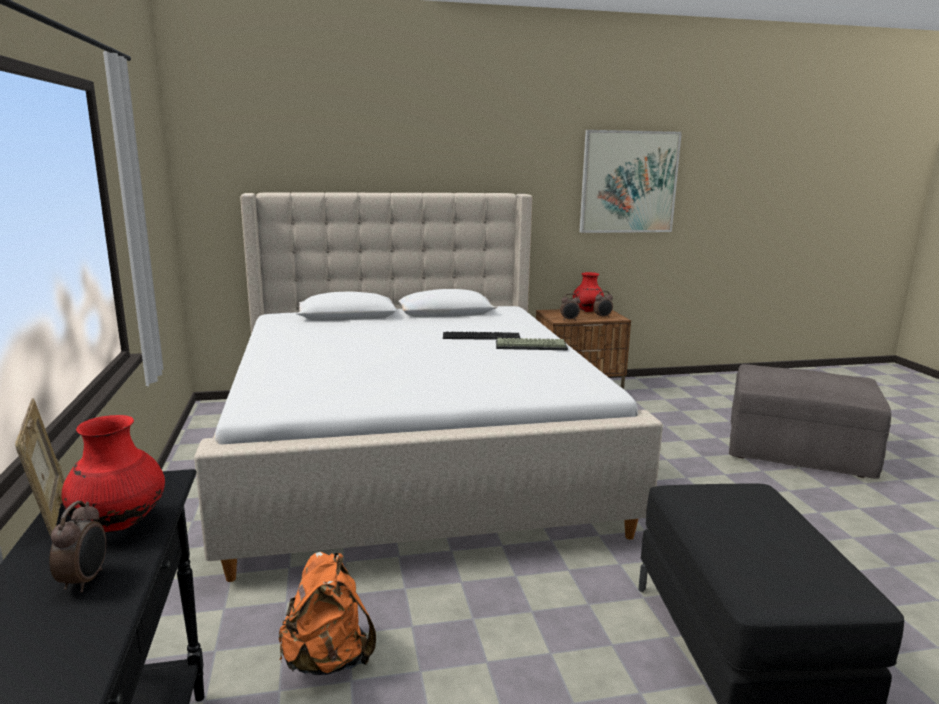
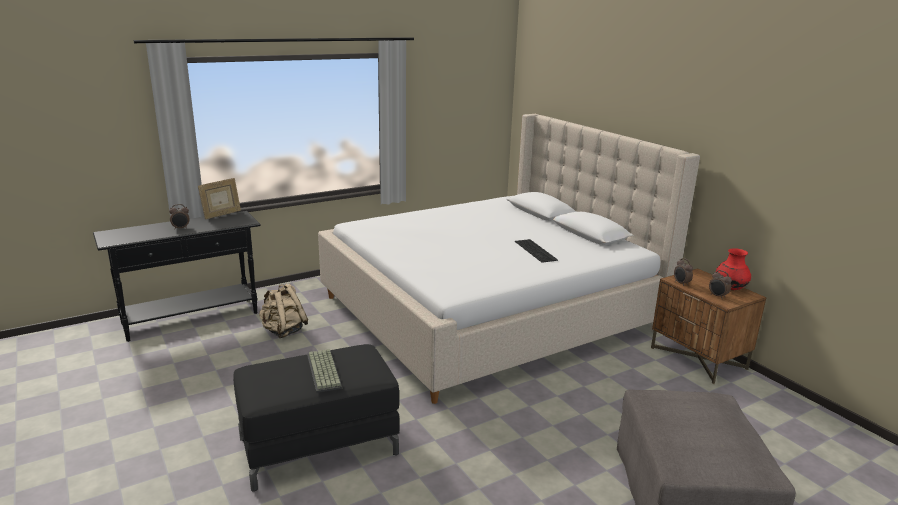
camera: 70 degrees right, 5 degrees up
red vase [62,415,165,532] -> none
orange backpack [279,552,376,675] -> beige backpack [259,283,308,338]
keyboard [496,338,568,350] -> keyboard moved to [307,349,342,393]
picture [579,130,682,233] -> none

